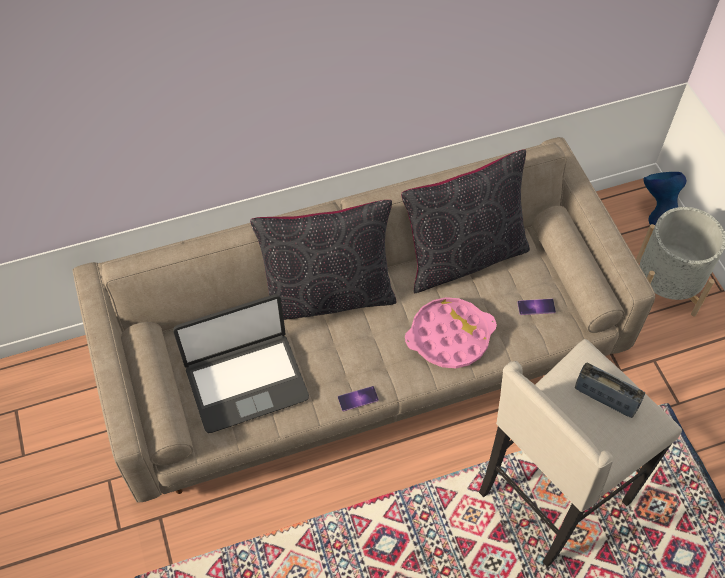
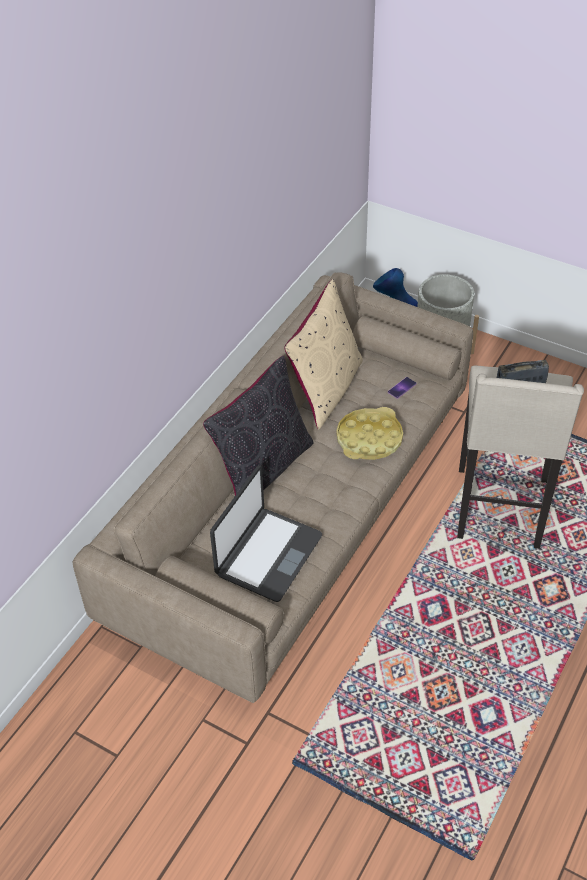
camera: 40 degrees left, 10 degrees down
phone [338,386,379,411] -> none
black pillow [401,149,530,293] -> beige pillow [284,279,363,430]
pink tray [405,297,497,368] -> yellow tray [336,407,403,460]

